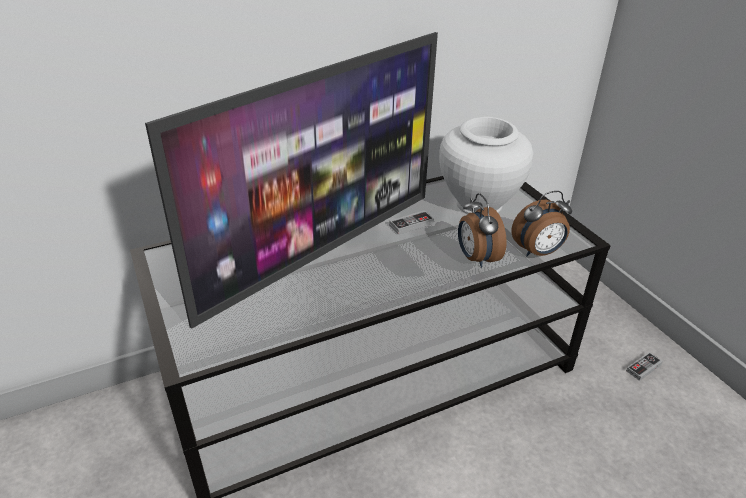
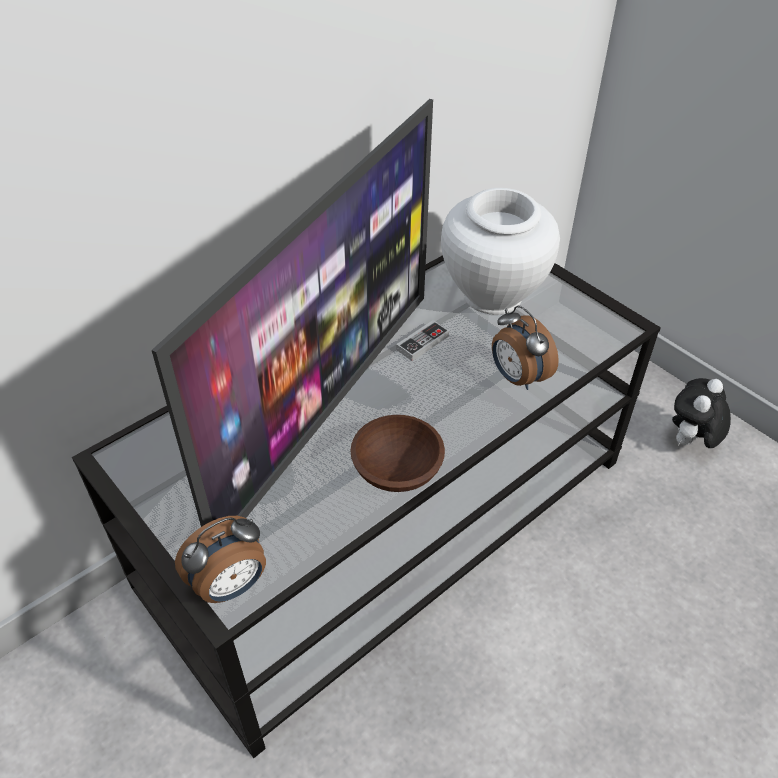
camera: 15 degrees left, 10 degrees up
alarm clock [511,191,572,256] -> alarm clock moved to [175,516,266,603]
game controller [626,352,663,381] -> plush toy [672,378,731,448]
none -> brown bowl [350,415,445,492]

